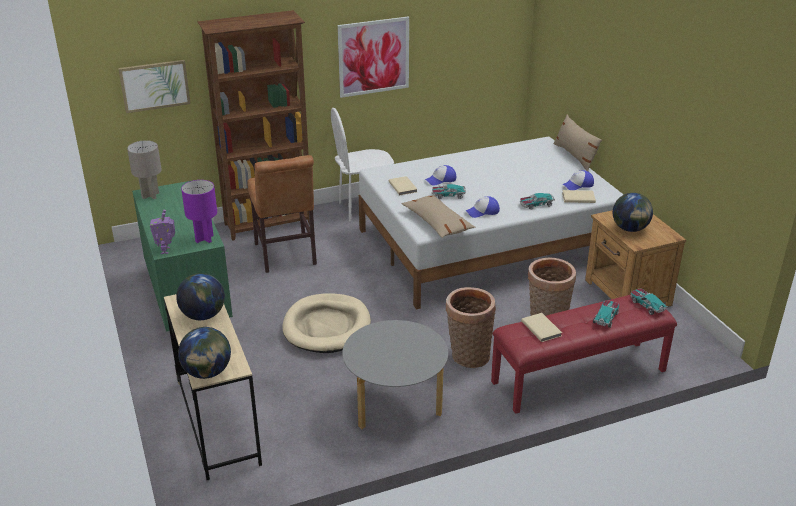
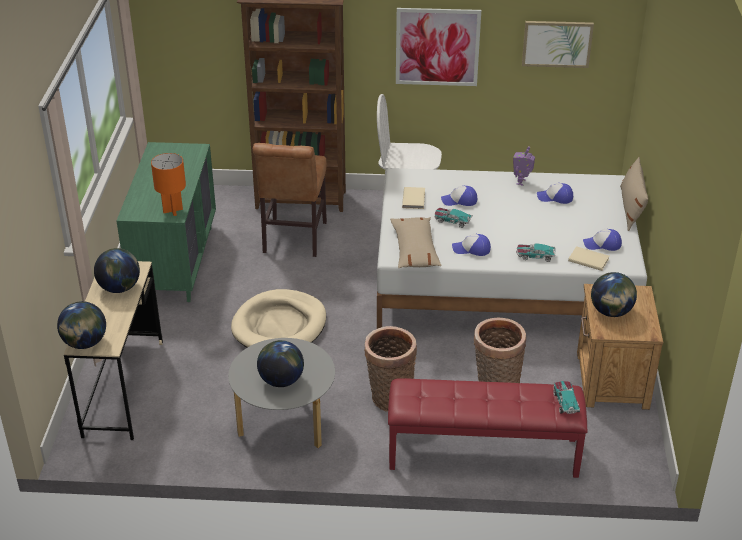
camera: 25 degrees right, 5 degrees up
picture [118,60,191,113] -> picture moved to [522,21,594,68]
grey table lamp [127,140,162,199] -> none
toy robot [150,210,175,254] -> toy robot moved to [513,146,535,186]
purple table lamp [181,180,217,243] -> orange table lamp [151,153,186,216]
beige book [521,313,562,342] -> none
toy car [593,300,620,328] -> none
none -> globe [257,340,304,387]
none -> cap [537,183,573,204]

